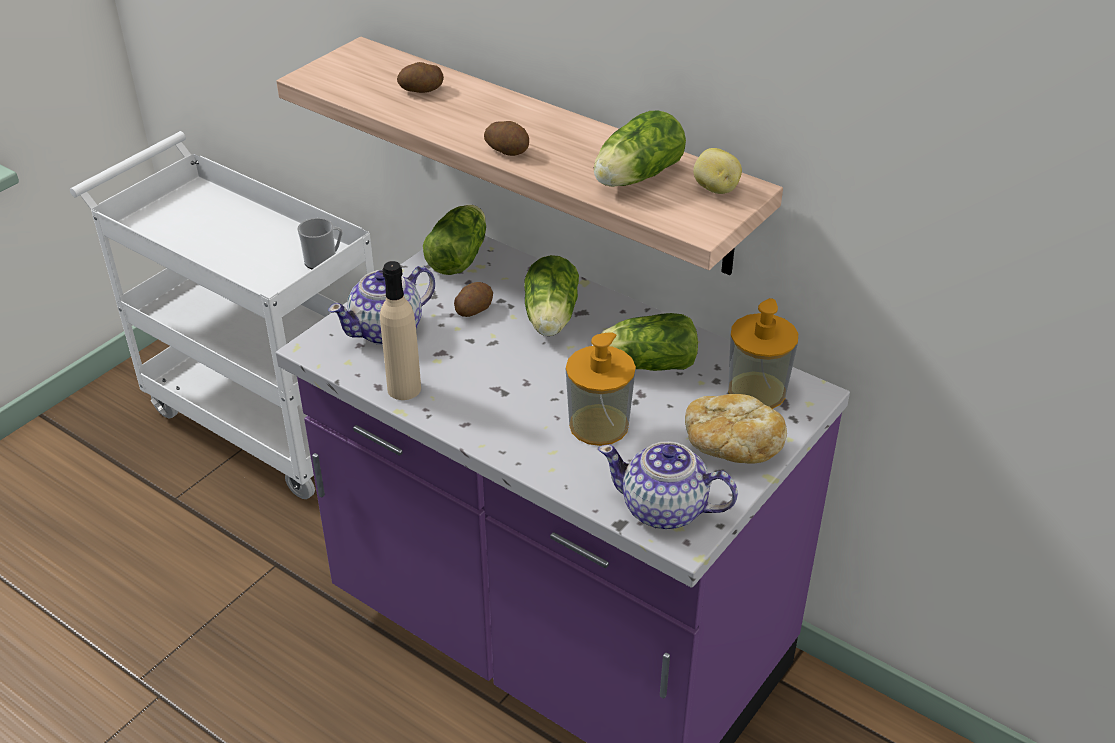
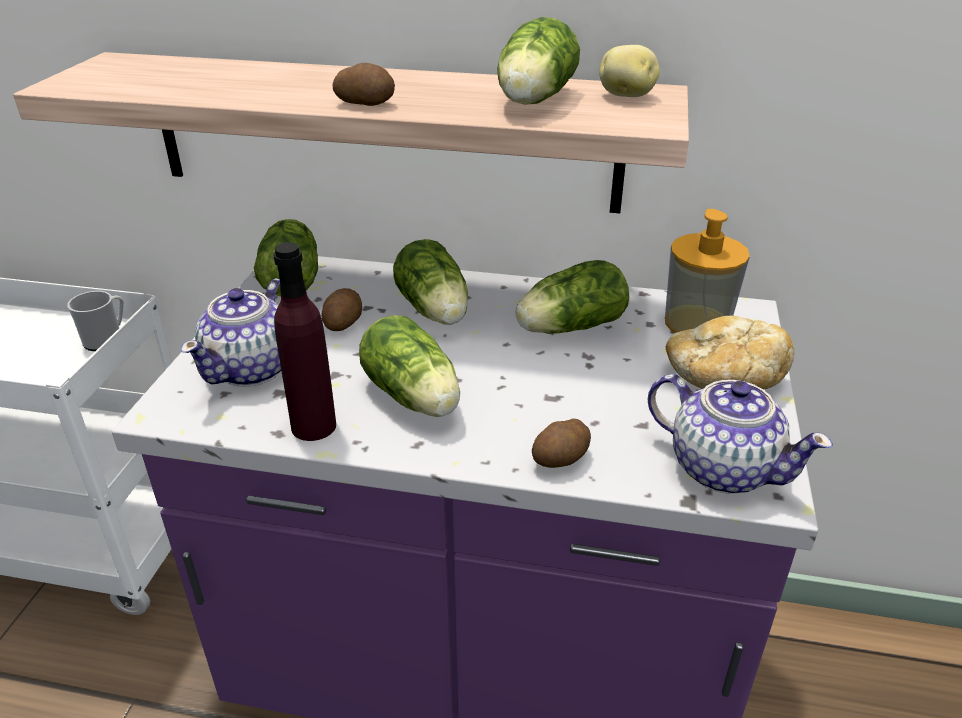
camera: 25 degrees left, 5 degrees down
beige bottle [380,261,421,400] -> purple bottle [273,242,336,441]
potato [397,62,444,93] -> potato moved to [532,419,591,468]
soap dispenser [566,332,636,446] -> none
teapot [598,441,738,530] -> teapot turned 135 degrees counterclockwise [648,374,833,494]
none -> lettuce [359,315,460,417]

